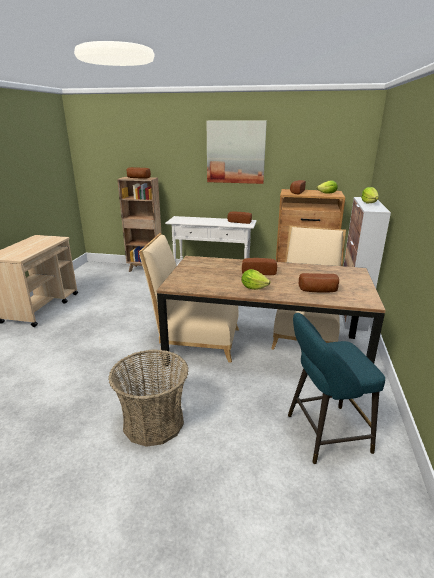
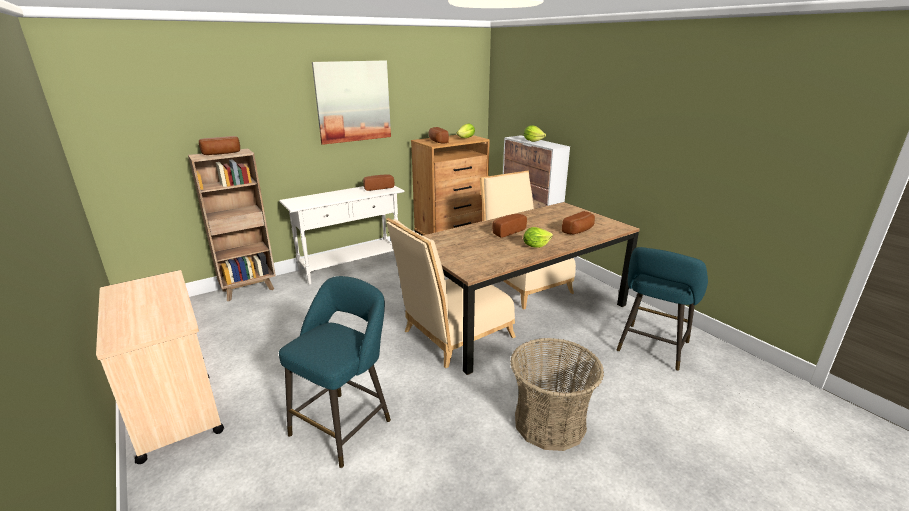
camera: 45 degrees left, 0 degrees up
none -> turquoise stool [279,276,391,468]

